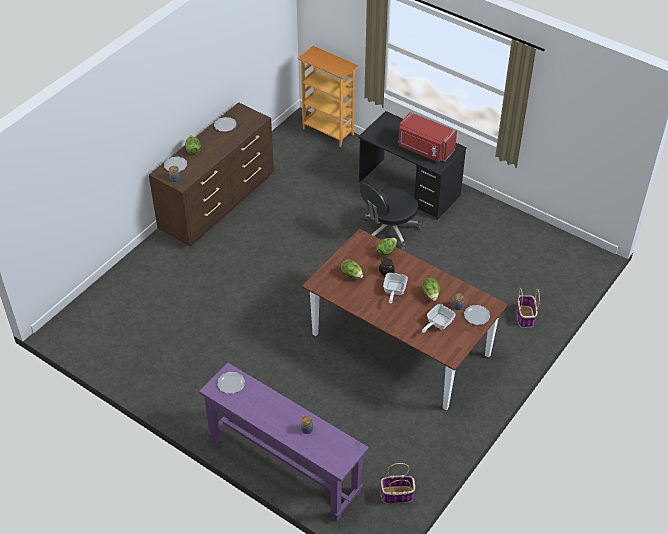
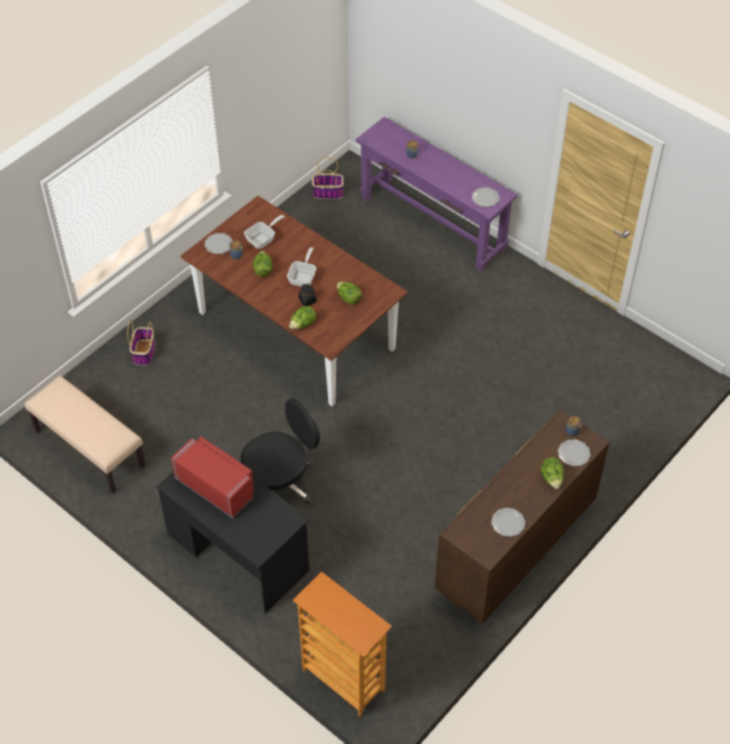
camera: 175 degrees left, 5 degrees up
none -> beige bench [24,376,146,494]

